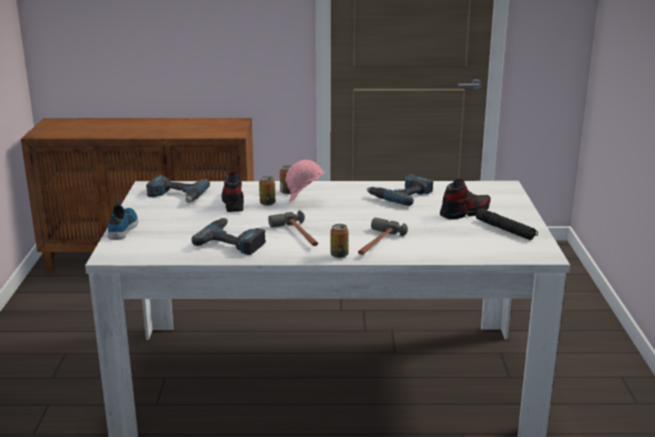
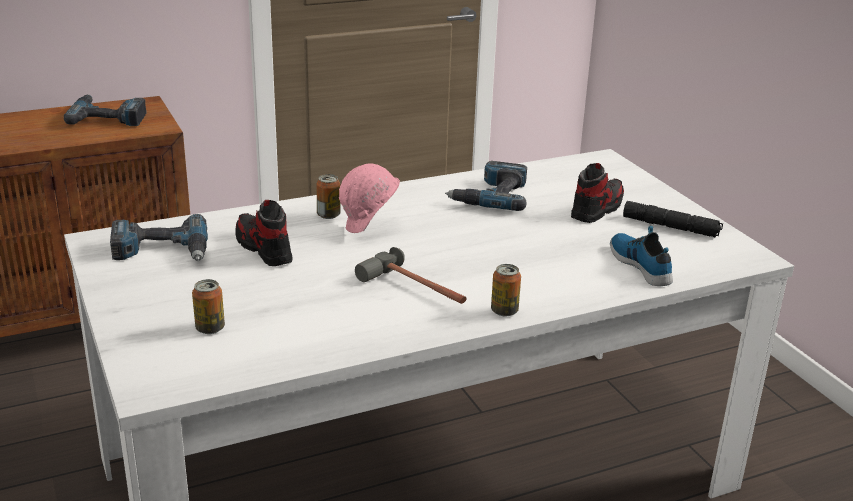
camera: 25 degrees left, 5 degrees up
shoe [107,201,138,240] -> shoe moved to [610,226,673,286]
power drill [191,218,266,255] -> power drill moved to [64,95,147,126]
can [259,176,275,206] -> can moved to [192,279,225,334]
hammer [358,218,408,255] -> none

